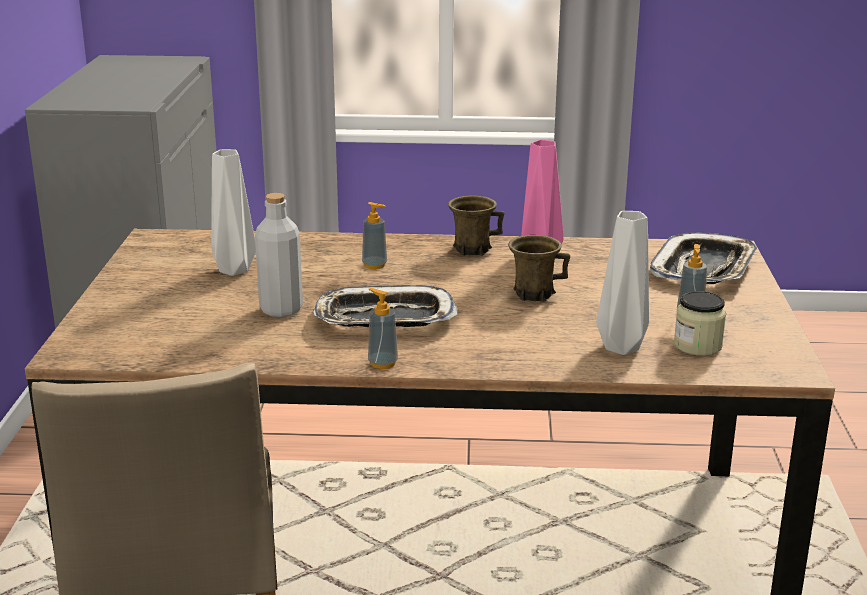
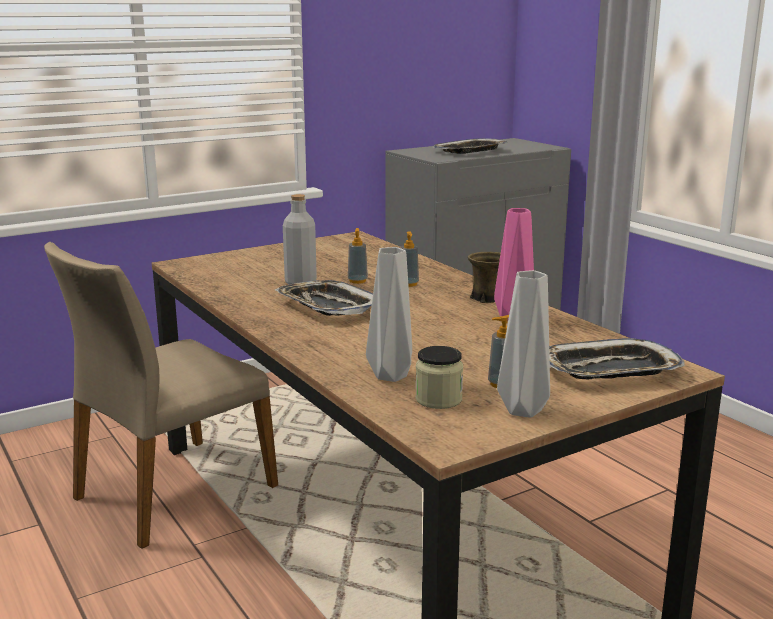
camera: 55 degrees right, 5 degrees down
grey vase [211,149,256,276] -> grey vase moved to [497,270,550,418]
soap dispenser [368,288,398,369] -> soap dispenser moved to [348,228,368,284]
brown mug [508,235,570,302] -> none
none -> tray [433,138,508,154]

